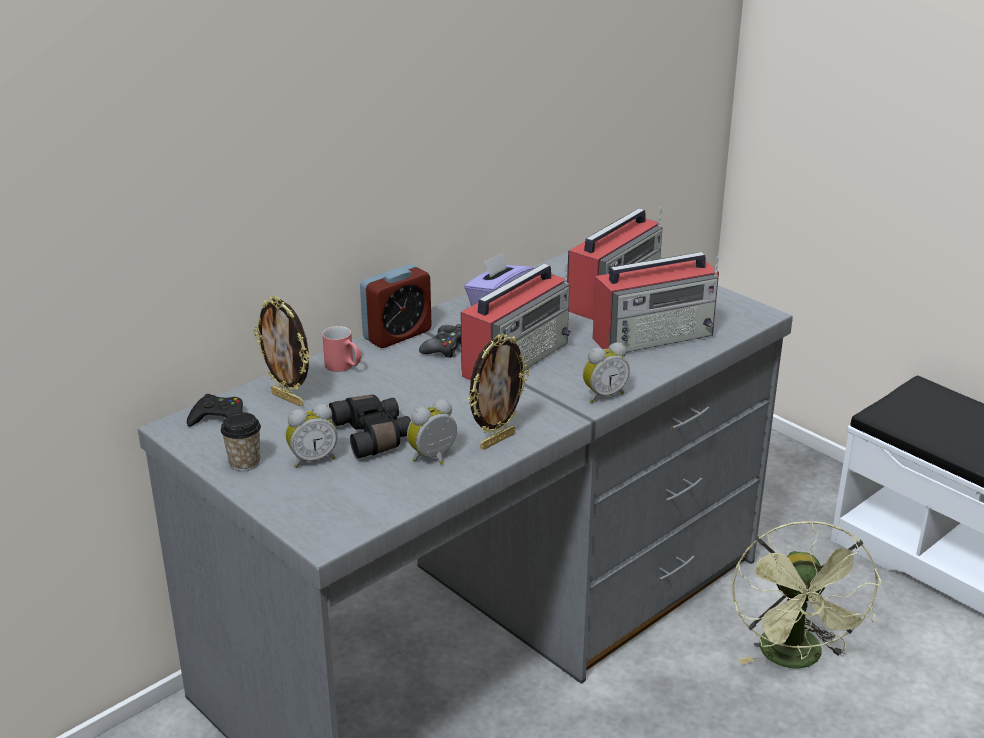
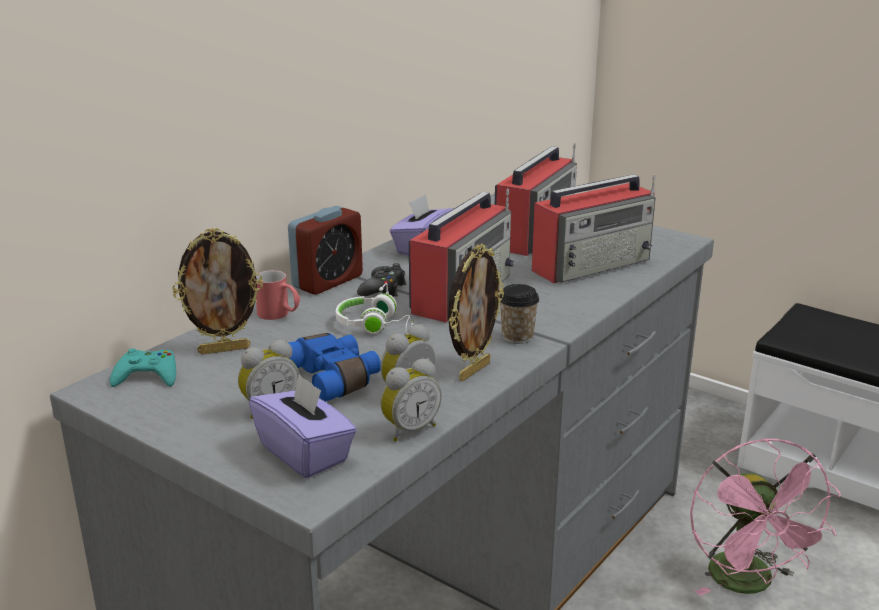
camera: 10 degrees left, 5 degrees down
black game controller [187,394,243,427] -> turquoise game controller [110,348,176,387]
cup [221,412,261,471] -> cup moved to [500,284,539,344]
picture frame [254,296,310,406] -> picture frame turned 45 degrees counterclockwise [172,228,263,355]
black binoculars [329,395,411,459] -> blue binoculars [288,333,381,402]
alarm clock [583,343,630,403] -> alarm clock moved to [380,358,442,442]
green fan [732,520,881,669] -> pink fan [690,438,841,596]
none -> purple tissue box [249,373,357,478]
none -> white headphones [336,283,414,334]

